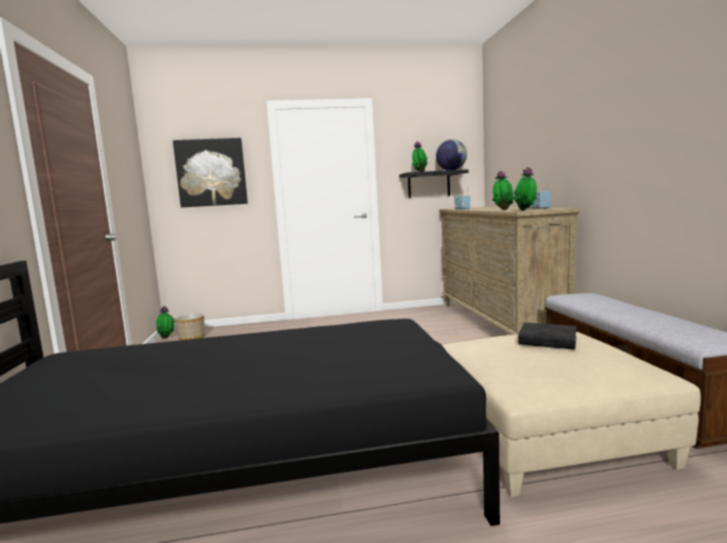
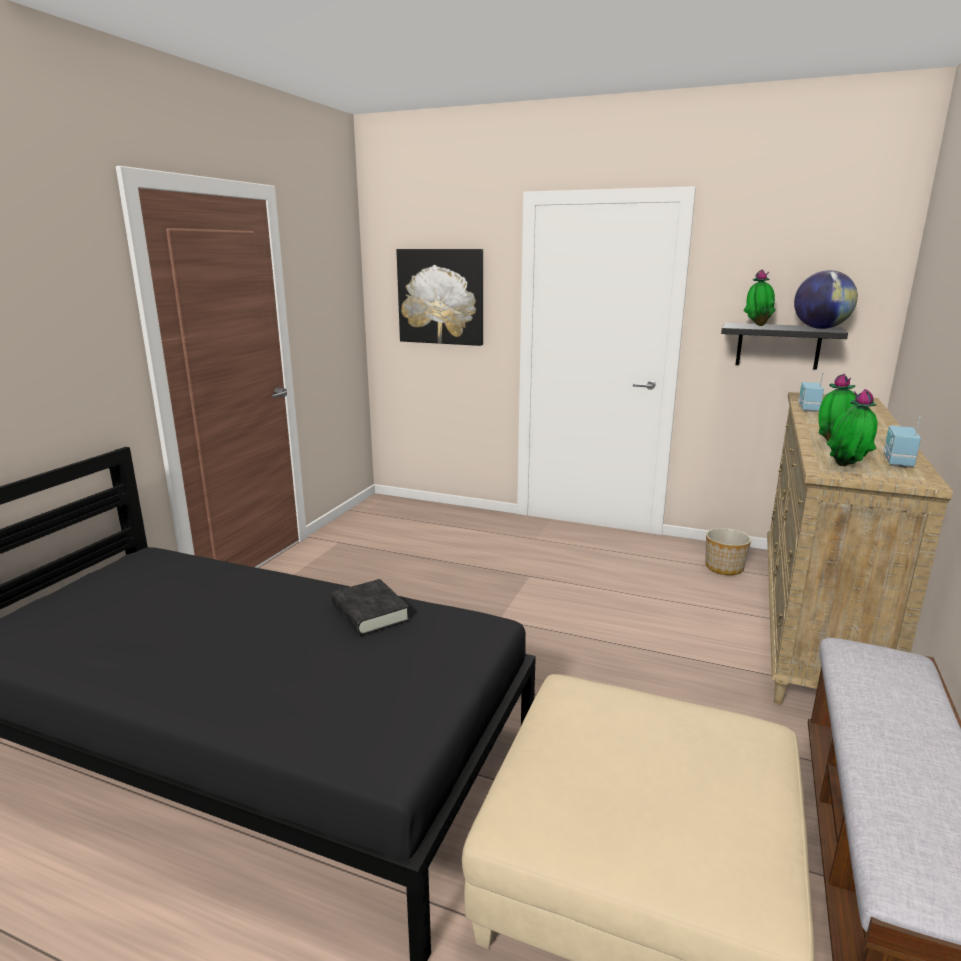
camera: 30 degrees right, 10 degrees up
potted plant [156,306,174,339] -> none
planter [175,313,204,340] -> planter moved to [705,528,751,575]
black book [518,322,577,350] -> black book moved to [332,579,410,636]

